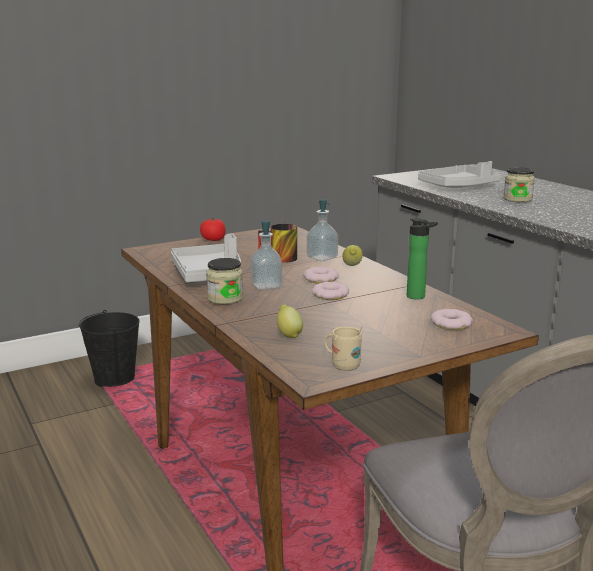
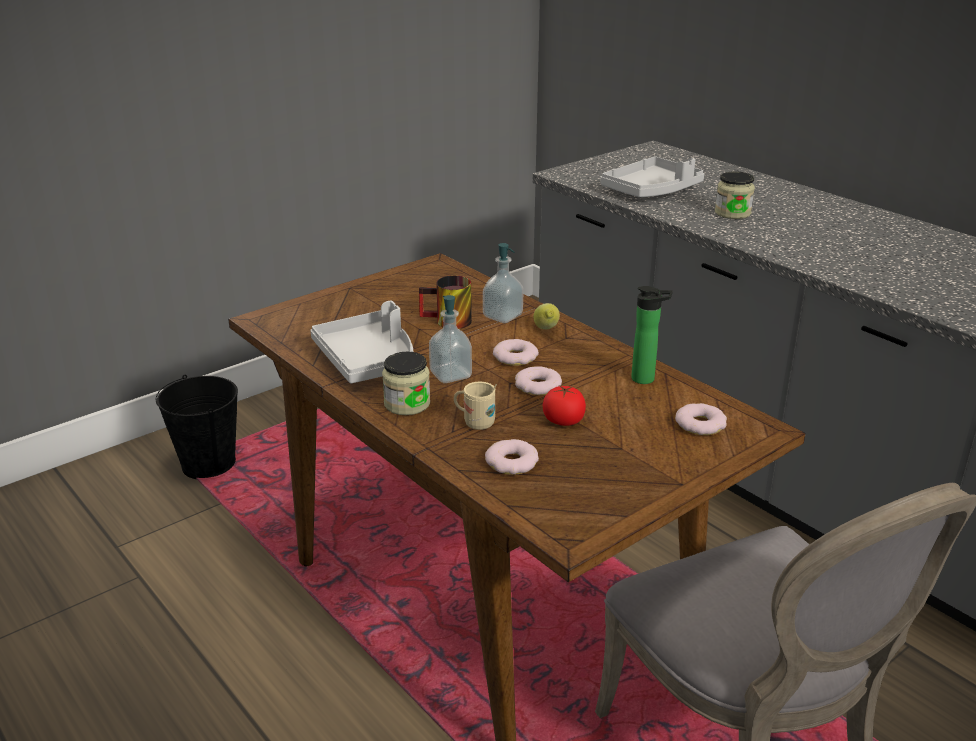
camera: 10 degrees left, 10 degrees up
tomato [200,219,226,241] -> tomato moved to [543,386,586,426]
lemon [276,304,303,338] -> donut [485,439,539,475]
beige mug [324,327,363,371] -> beige mug moved to [454,382,497,430]

